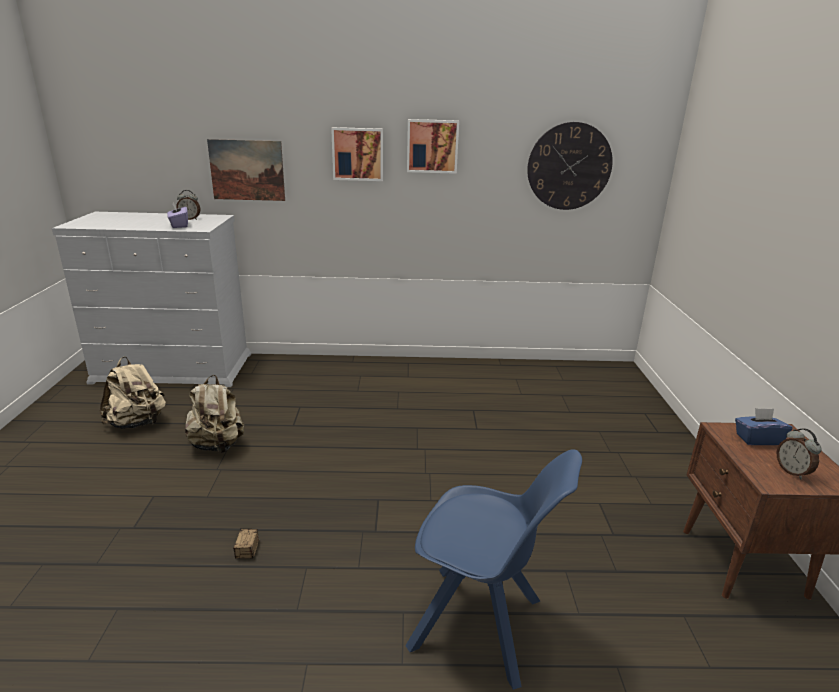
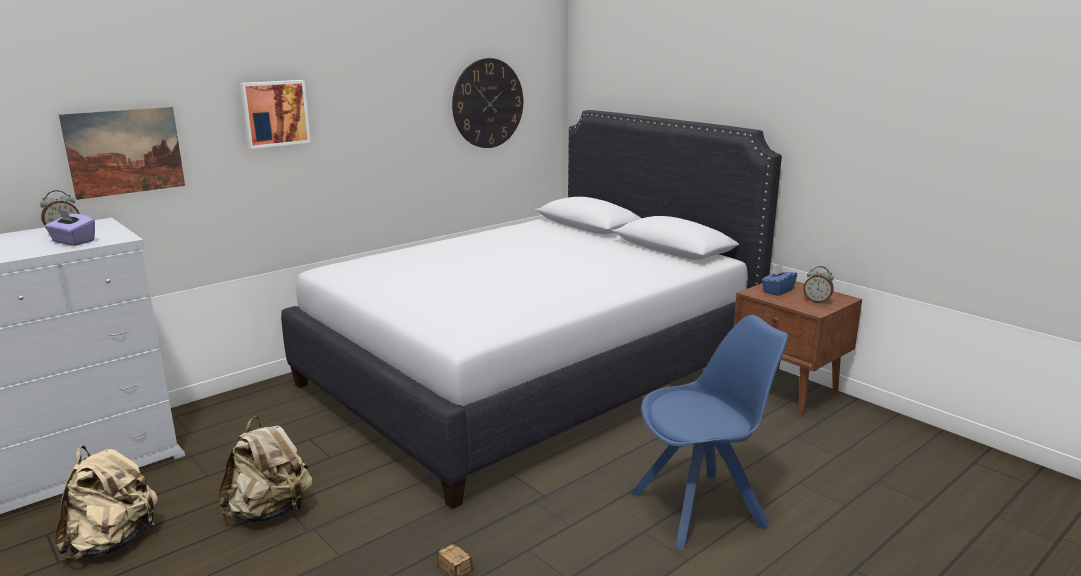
camera: 40 degrees left, 5 degrees down
picture [407,119,459,174] -> none
none -> white bed [281,110,782,509]

